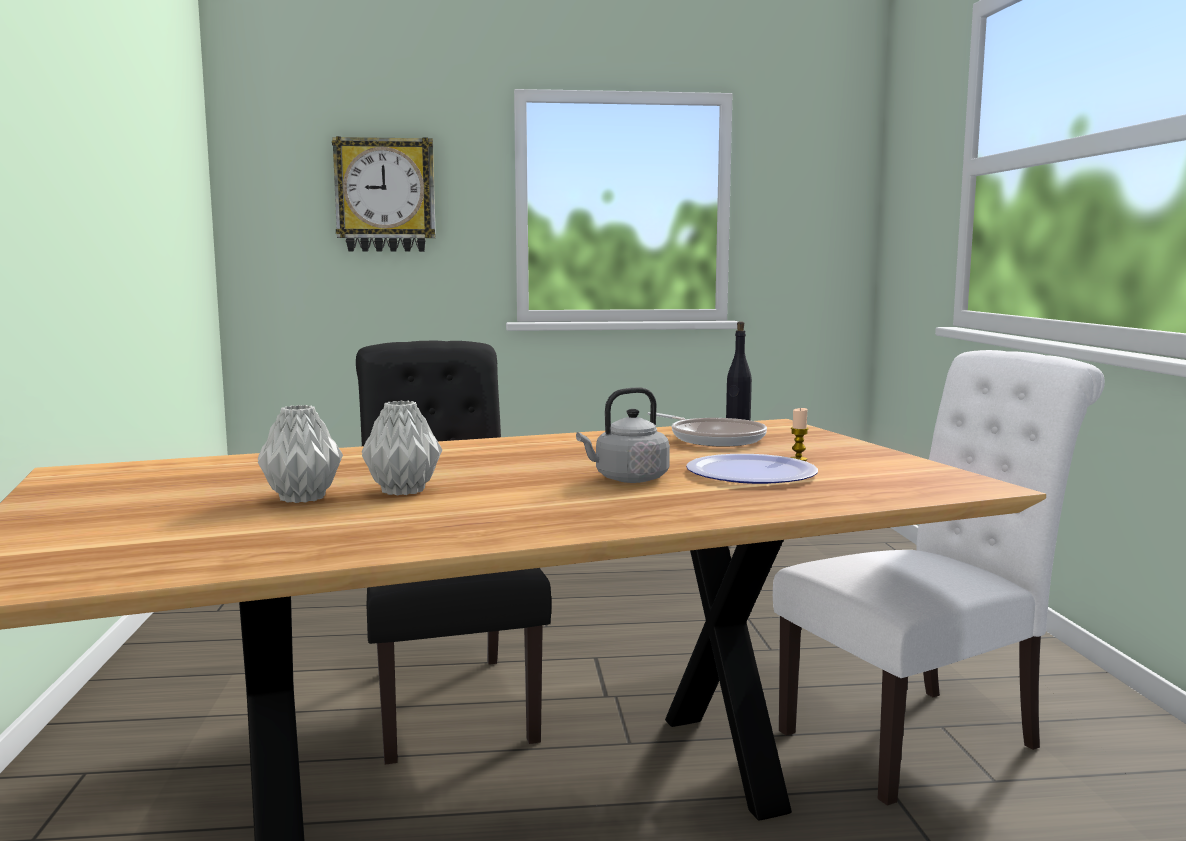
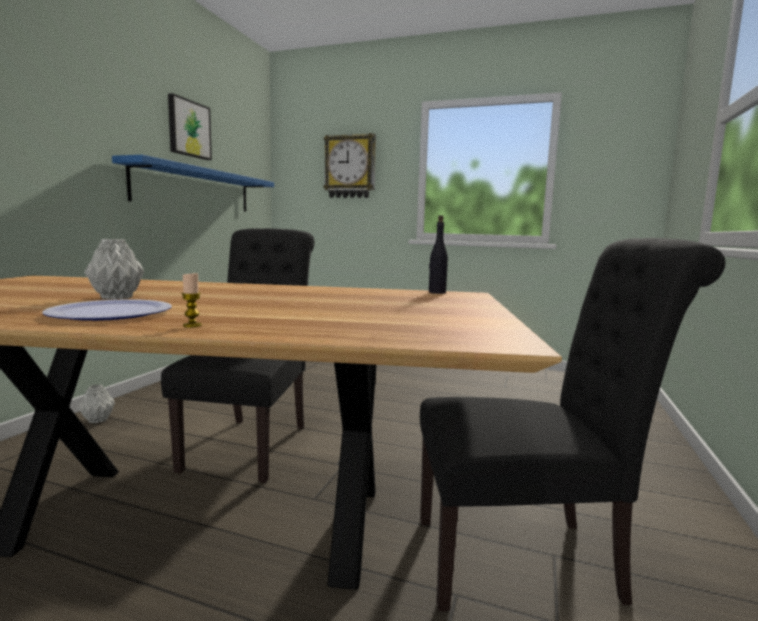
camera: 25 degrees right, 0 degrees up
grey vase [258,405,343,503] -> grey vase moved to [78,384,115,423]
grey kettle [576,387,670,483] -> none
frying pan [647,412,767,447] -> none
plate [686,454,818,484] -> plate moved to [42,299,172,321]
white chair [773,350,1105,806] -> black chair [420,238,725,611]
candle [790,408,809,461] -> candle moved to [181,273,202,327]
none -> blue shelf [112,155,274,212]
none -> picture [168,93,212,160]

